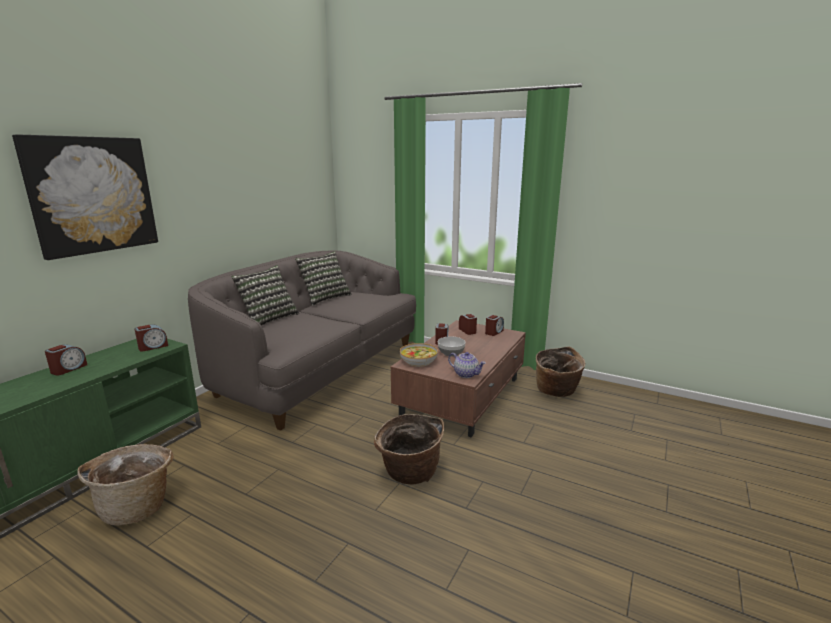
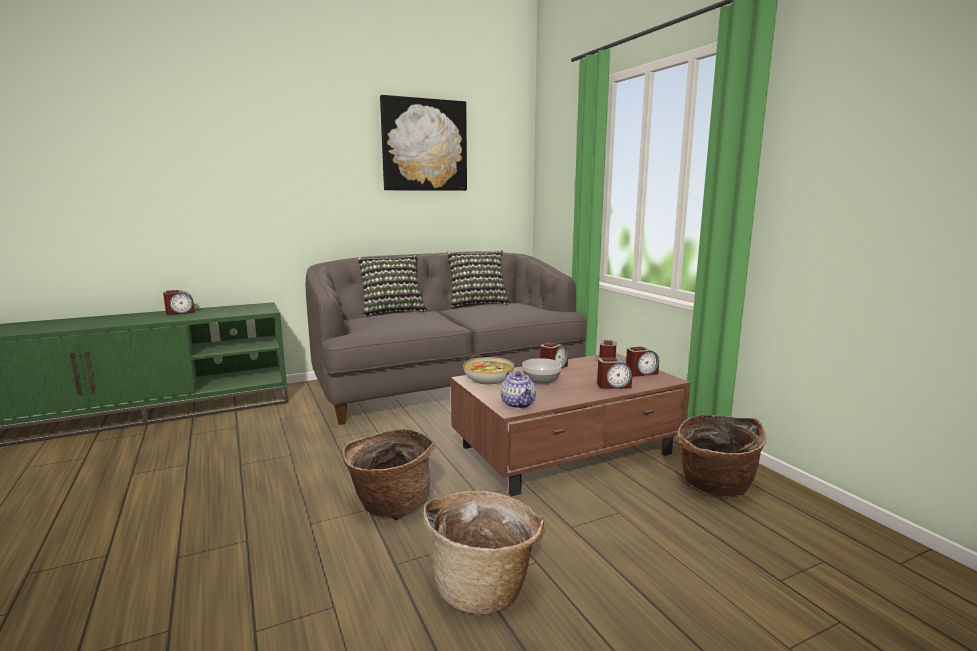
camera: 35 degrees right, 5 degrees down
picture [12,134,158,260] -> picture moved to [380,95,467,191]
basket [77,444,173,526] -> basket moved to [423,491,545,615]
alarm clock [134,324,168,352] -> alarm clock moved to [597,357,632,389]

